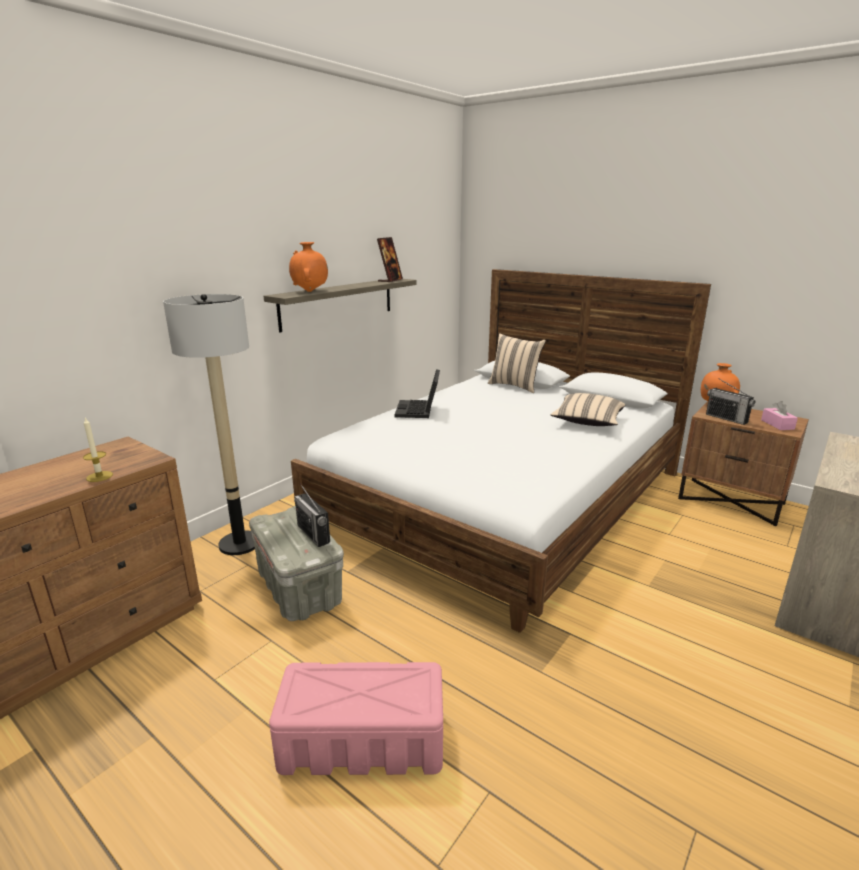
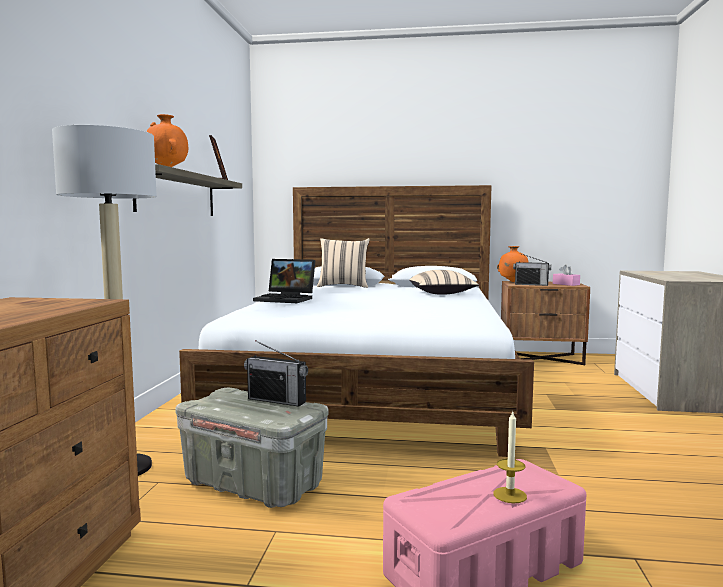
camera: 30 degrees left, 15 degrees down
candle [83,417,113,482] -> candle moved to [493,412,527,503]
laptop [395,369,440,418] -> laptop turned 45 degrees counterclockwise [253,259,315,303]

